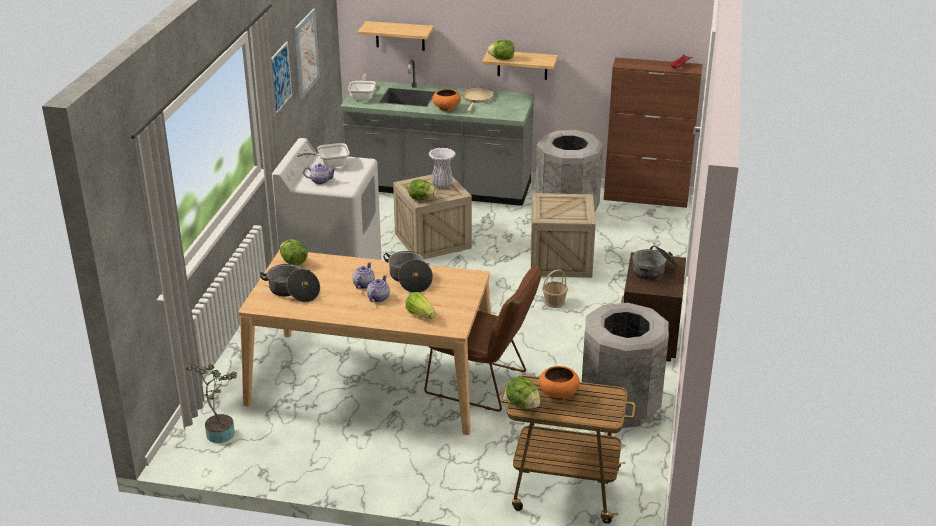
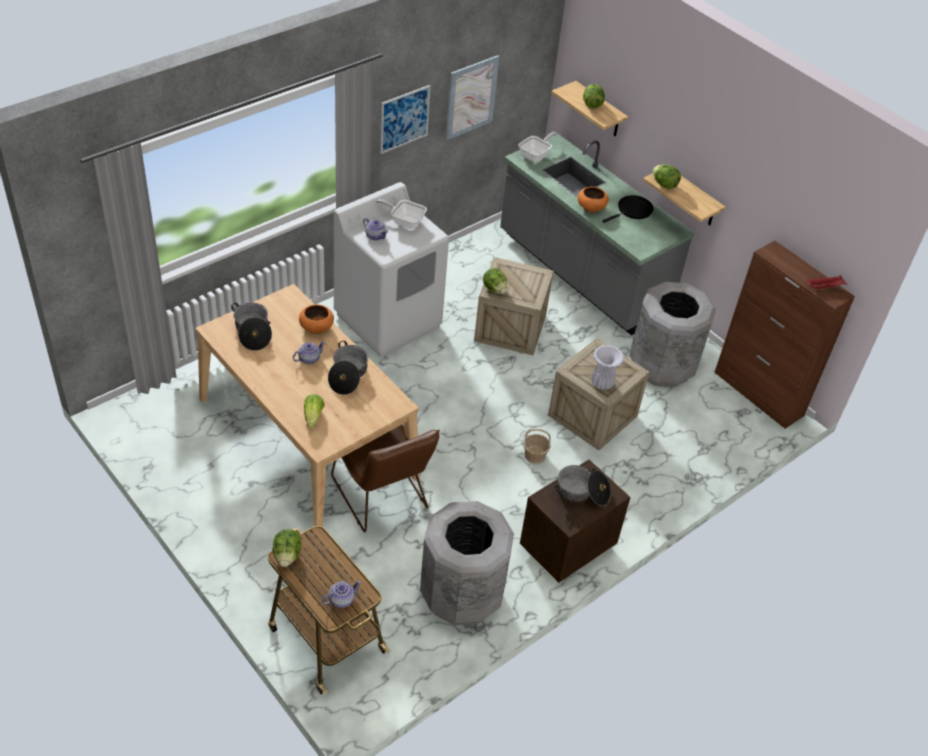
camera: 35 degrees right, 15 degrees up
potted plant [184,363,237,443] -> none
lettuce [280,239,308,266] -> lettuce moved to [583,84,605,109]
teapot [367,275,390,302] -> teapot moved to [322,581,361,608]
white vase [428,148,456,188] -> white vase moved to [592,345,624,390]
beige frying pan [462,88,494,112] -> black frying pan [602,195,654,223]
orange bowl [539,366,580,400] -> orange bowl moved to [299,304,334,334]

